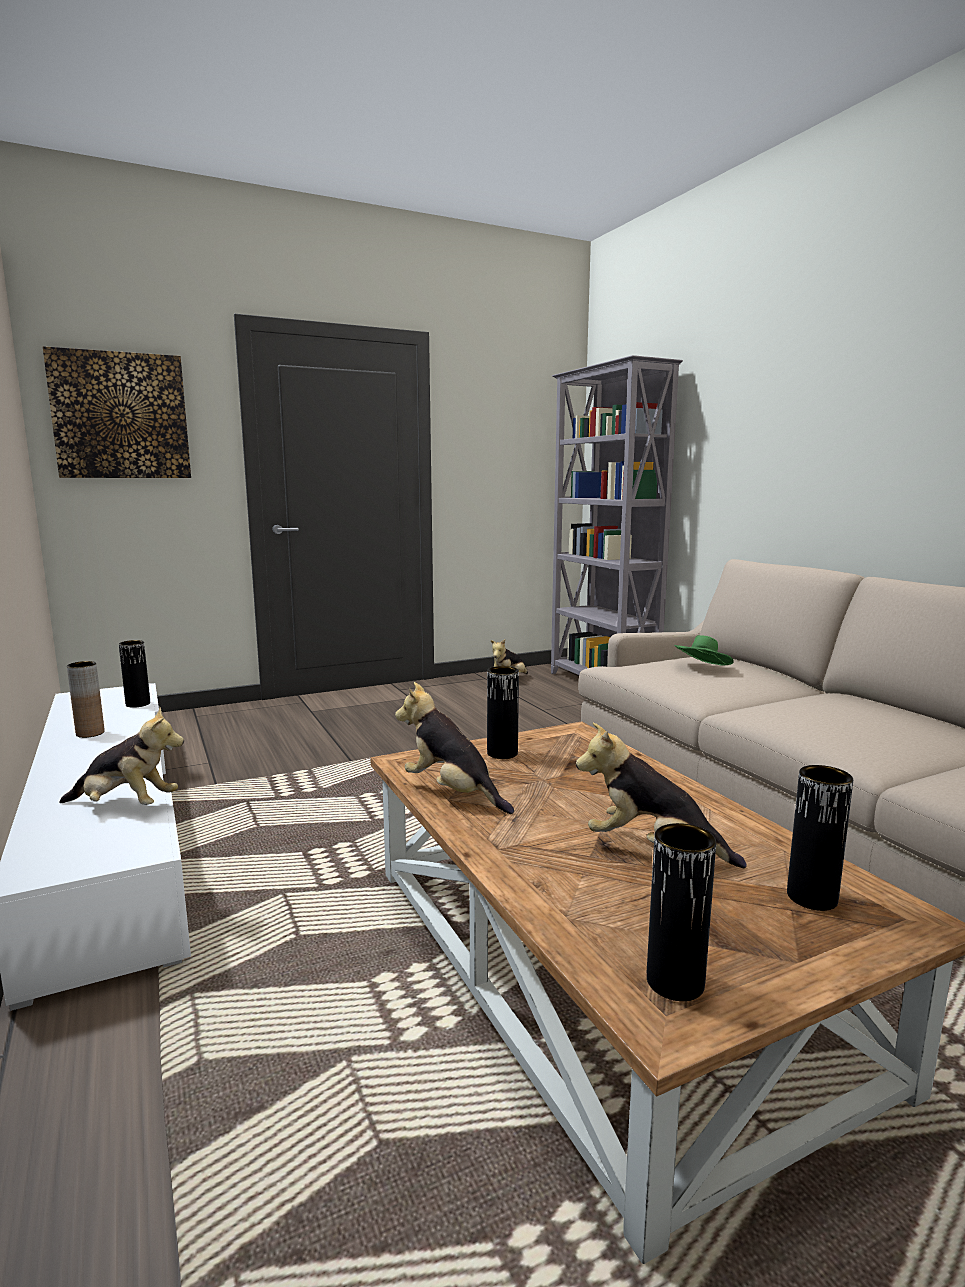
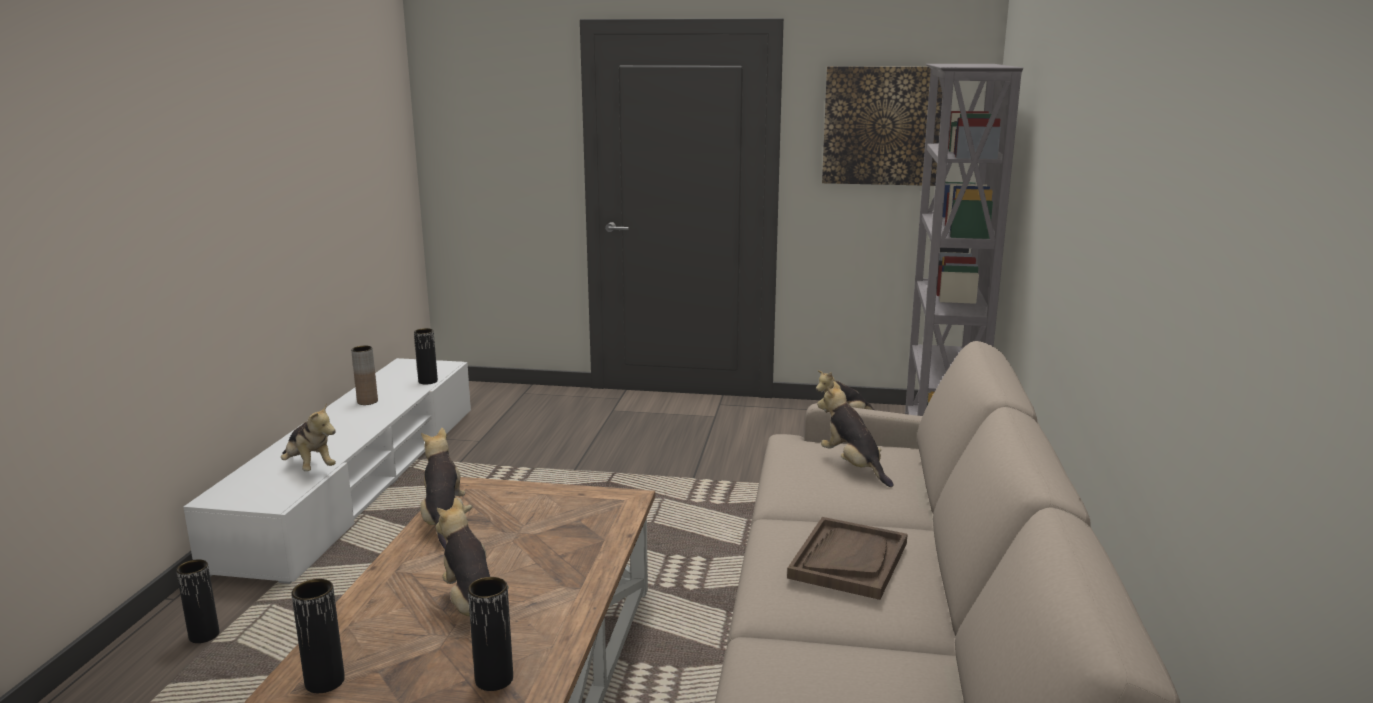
camera: 35 degrees right, 5 degrees up
picture [43,346,191,478] -> picture moved to [822,66,943,186]
black vase [487,666,519,759] -> black vase moved to [176,559,219,643]
green hat [674,635,734,666] -> plush toy [817,381,893,487]
none -> brown tray [787,517,908,600]

